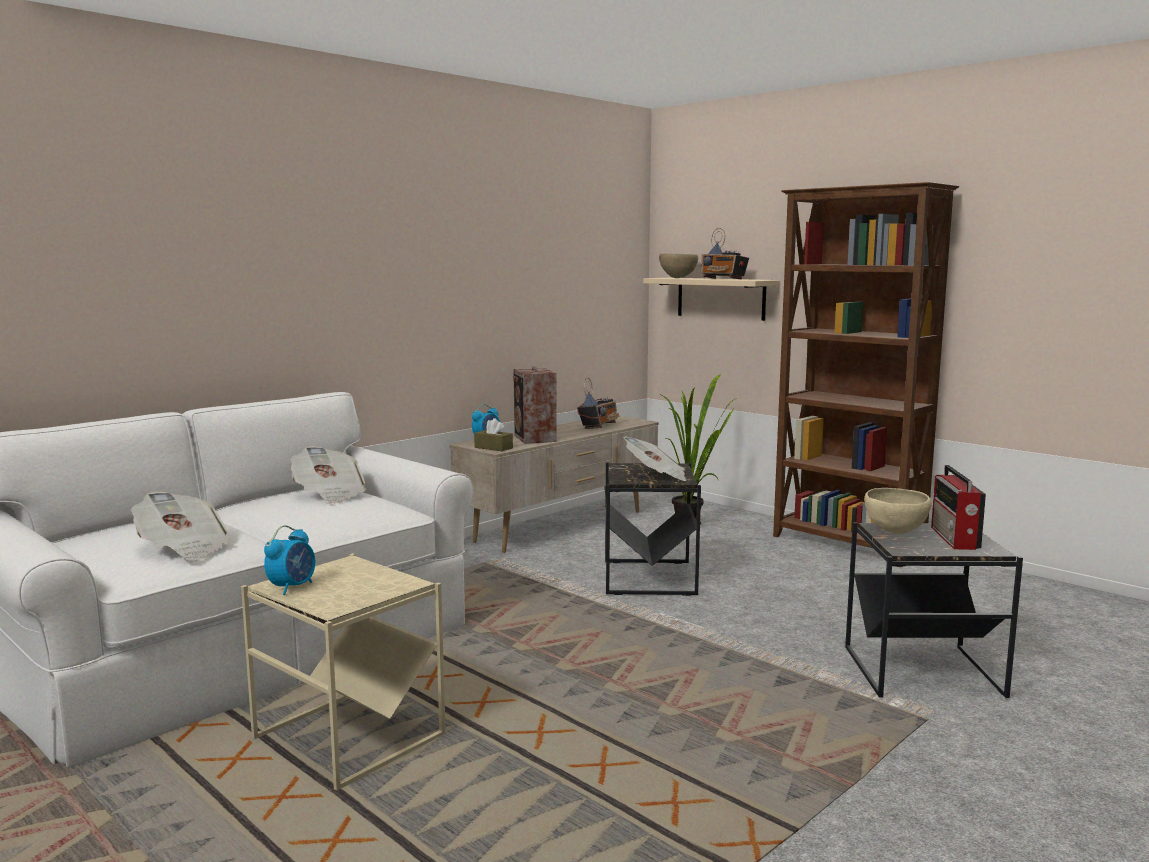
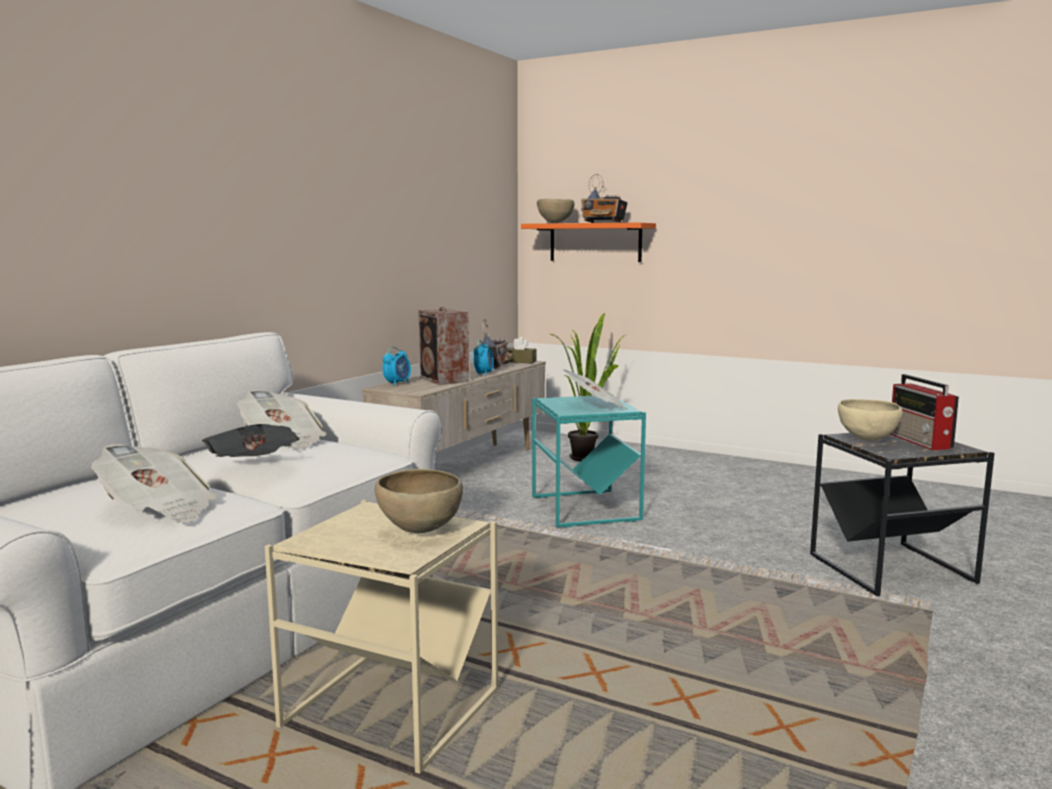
camera: 15 degrees left, 0 degrees up
alarm clock [264,525,315,595] -> alarm clock moved to [473,340,494,376]
brown tissue box [474,418,513,451] -> brown tissue box moved to [508,337,536,363]
black side table [605,462,701,596] -> turquoise side table [532,394,646,527]
beige shelf [643,278,780,321] -> orange shelf [521,222,656,262]
brown bookcase [773,182,959,567] -> none
none -> newspaper [202,424,299,457]
none -> brown bowl [375,469,463,533]

